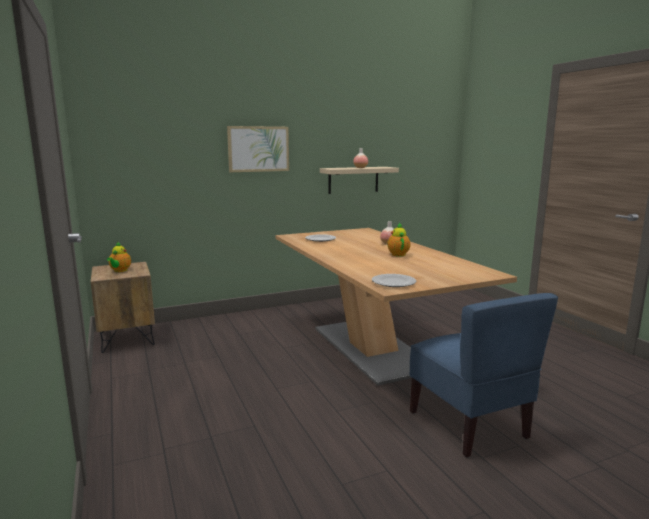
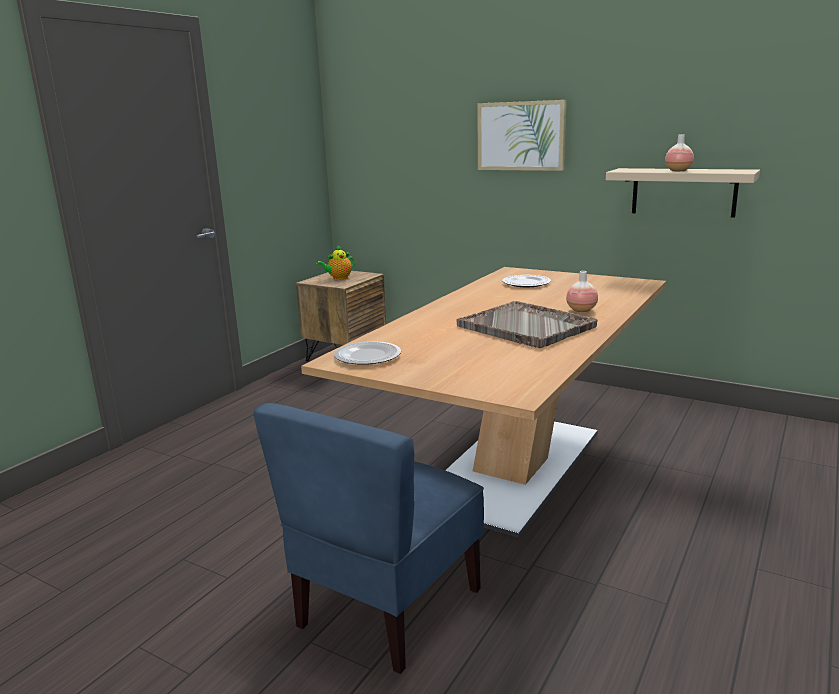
camera: 55 degrees right, 5 degrees up
teapot [387,223,411,257] -> grey tray [456,301,597,348]

